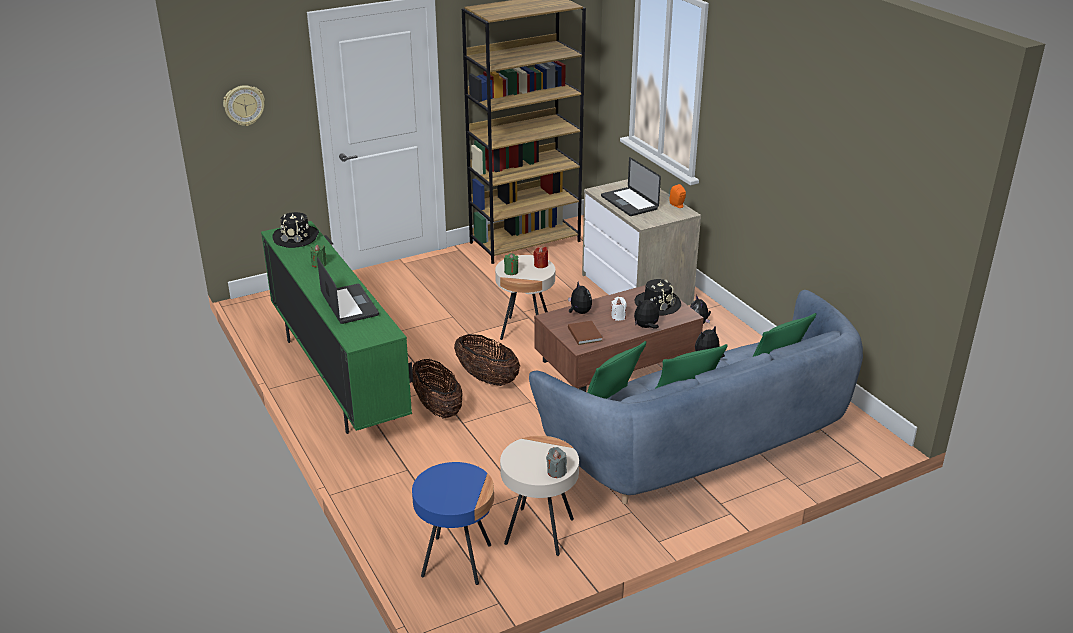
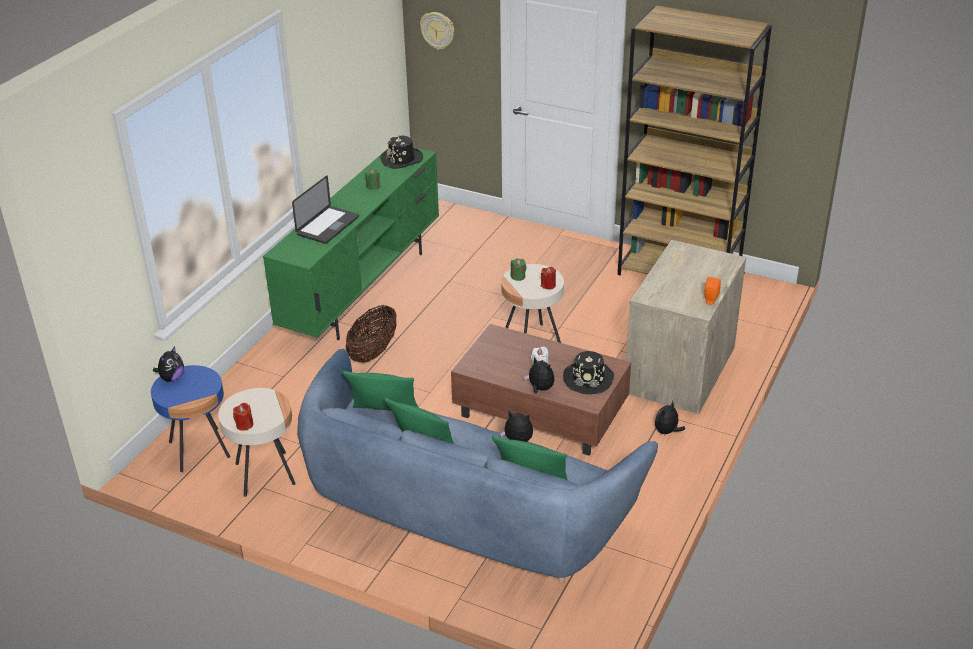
camera: 55 degrees right, 5 degrees up
basket [454,334,520,386] -> none
grey candle [546,447,567,478] -> red candle [233,403,253,431]
plush toy [568,281,592,314] -> plush toy moved to [153,346,184,382]
brown book [568,321,603,345] -> none
laptop [601,157,661,216] -> none

